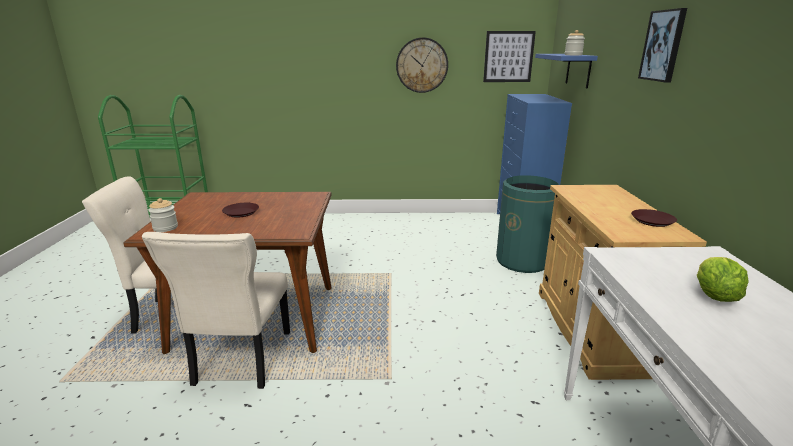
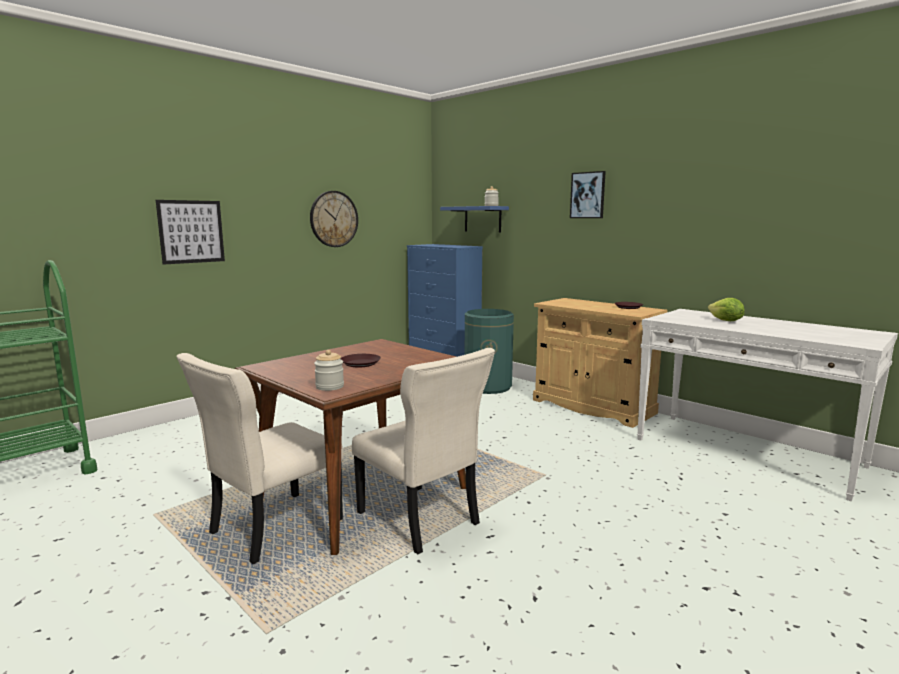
camera: 45 degrees left, 10 degrees down
picture [483,31,536,82] -> picture moved to [156,200,225,265]

